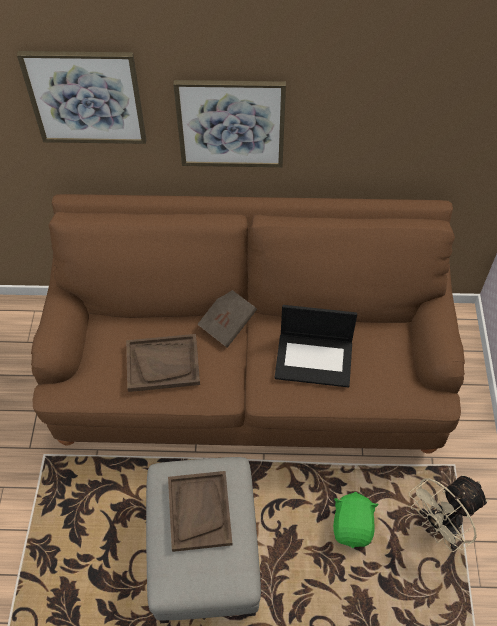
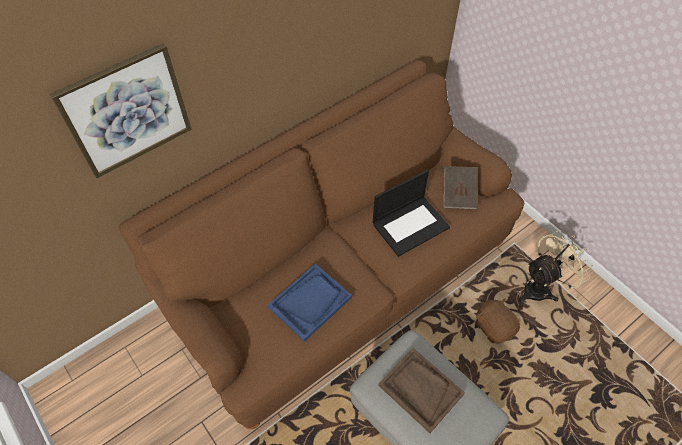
camera: 40 degrees left, 0 degrees up
brown tray [126,334,200,392] -> blue tray [268,263,352,342]
picture [173,80,286,167] -> none
brown book [197,290,257,348] -> brown book moved to [444,166,478,209]
green plush toy [333,492,379,548] -> brown plush toy [476,298,520,343]
beige fan [409,475,488,552] -> beige fan turned 135 degrees counterclockwise [518,230,593,302]

